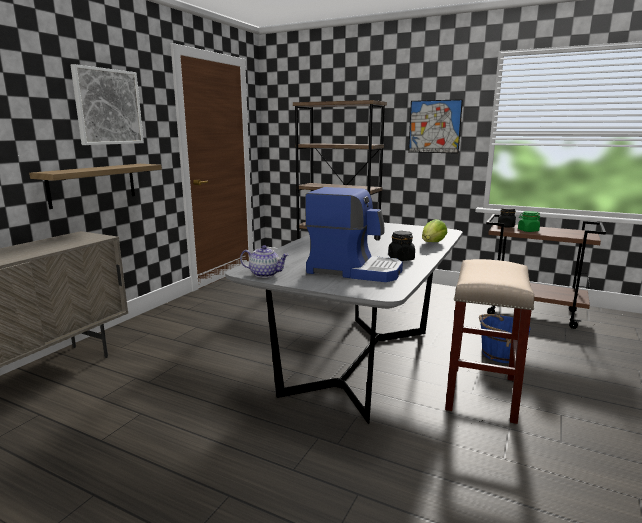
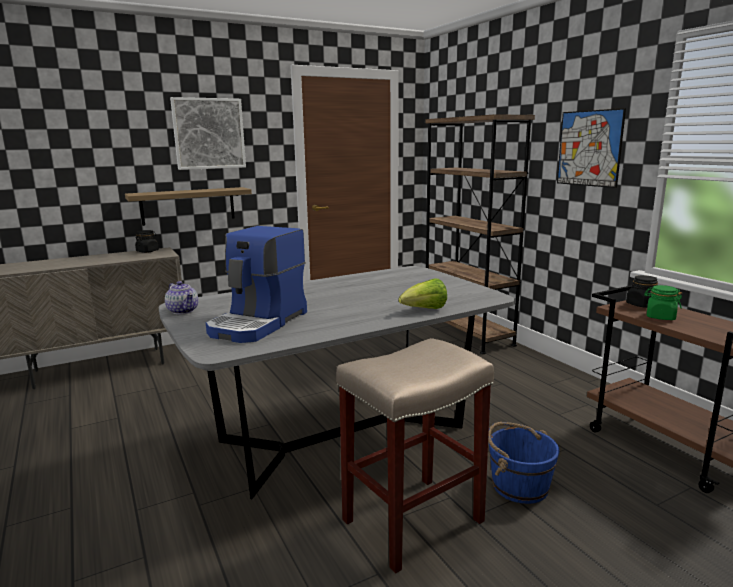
camera: 35 degrees right, 0 degrees up
coffee machine [305,187,403,282] -> coffee machine turned 60 degrees clockwise [206,226,307,343]
black jar [388,231,415,261] -> black jar moved to [135,230,159,253]

